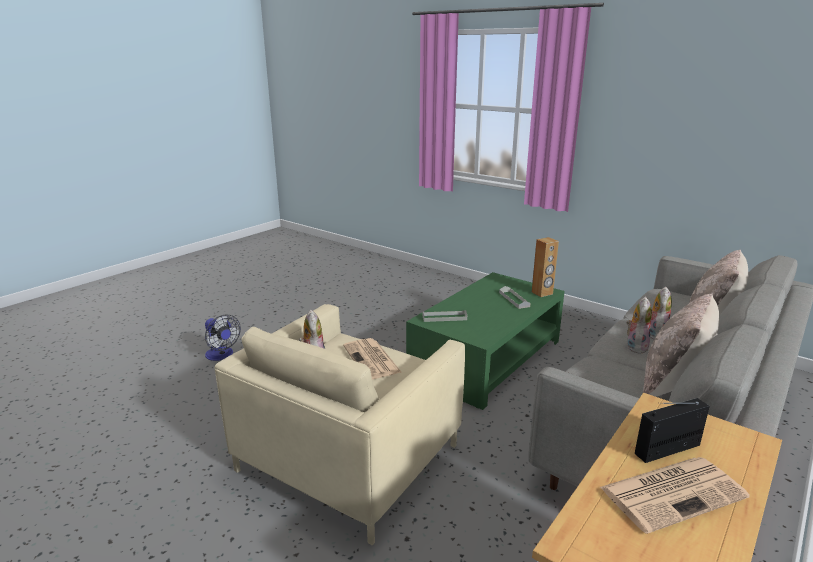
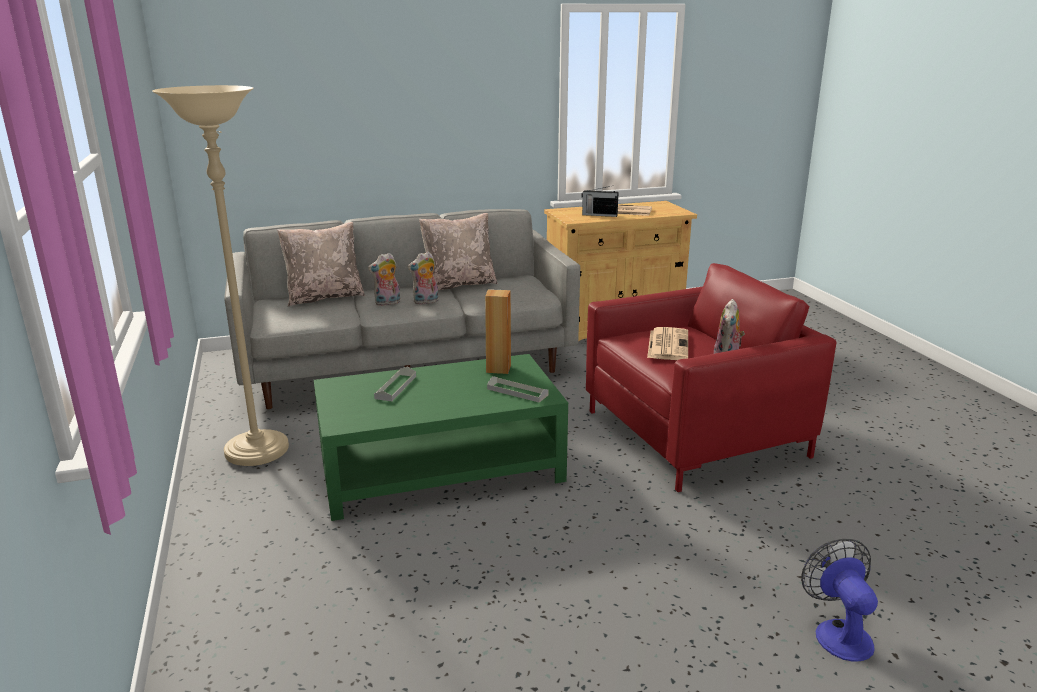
camera: 145 degrees left, 0 degrees up
beige armchair [214,304,465,545] -> red armchair [586,263,837,492]
brown speaker [532,237,559,297] -> brown speaker moved to [485,289,511,374]
none -> beige floor lamp [152,85,289,466]

